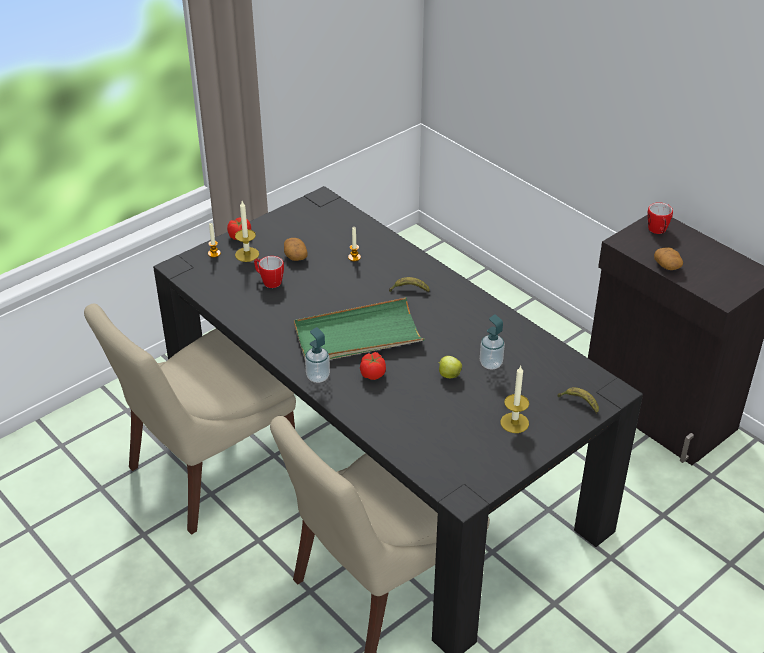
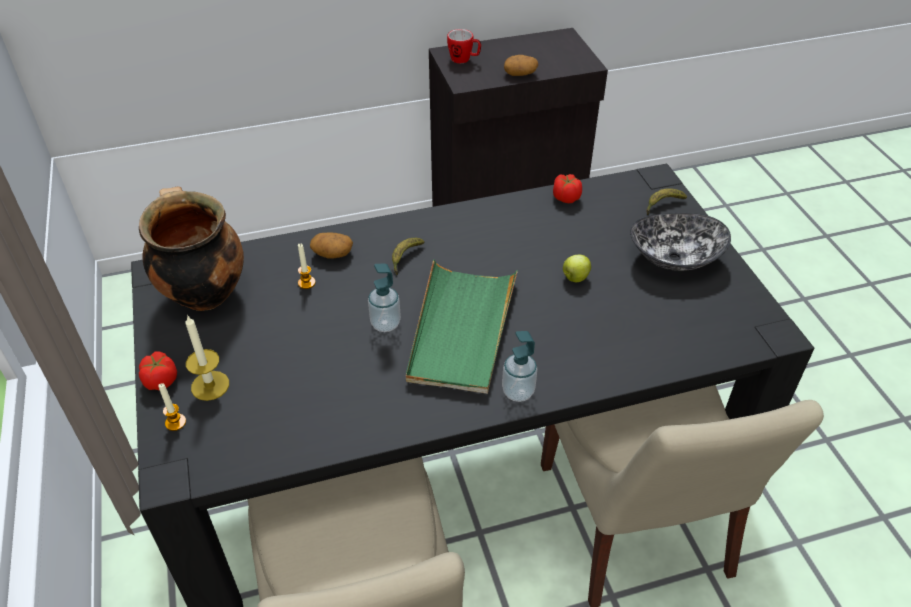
camera: 65 degrees left, 5 degrees up
mug [254,256,284,288] -> none
potato [284,238,307,261] -> potato moved to [310,233,353,259]
tomato [360,352,386,380] -> tomato moved to [553,174,582,203]
soap dispenser [480,315,505,370] -> soap dispenser moved to [368,264,401,332]
candle [500,366,529,433] -> bowl [630,213,731,271]
none -> cooking pot [139,186,244,311]

